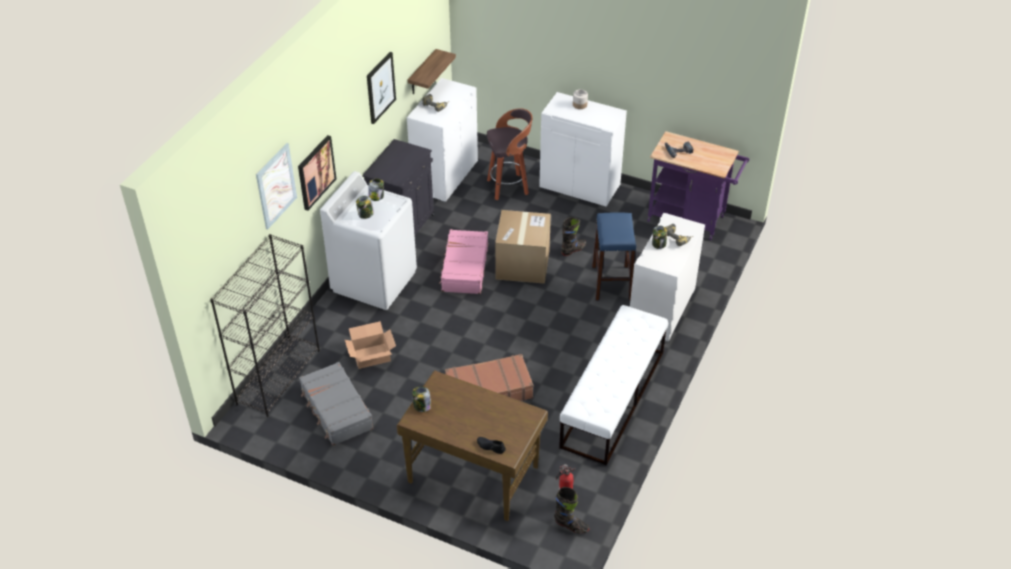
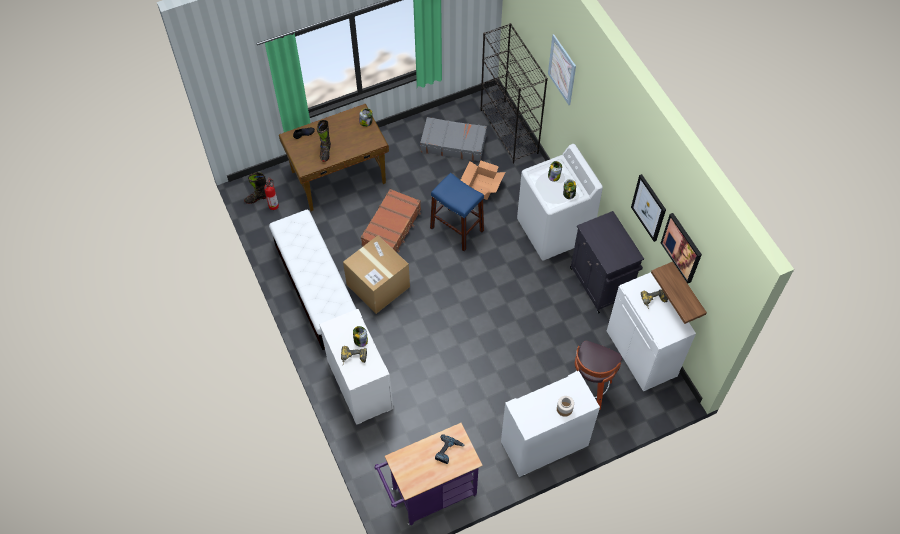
camera: 130 degrees right, 15 degrees up
picture [298,135,336,211] -> picture moved to [661,213,702,283]
pink suitcase [439,229,488,294] -> none
cardboard box [495,210,551,284] -> cardboard box moved to [343,235,410,314]
black boot [561,217,586,256] -> black boot moved to [317,120,331,162]
blue stool [592,213,636,301] -> blue stool moved to [430,173,484,251]

